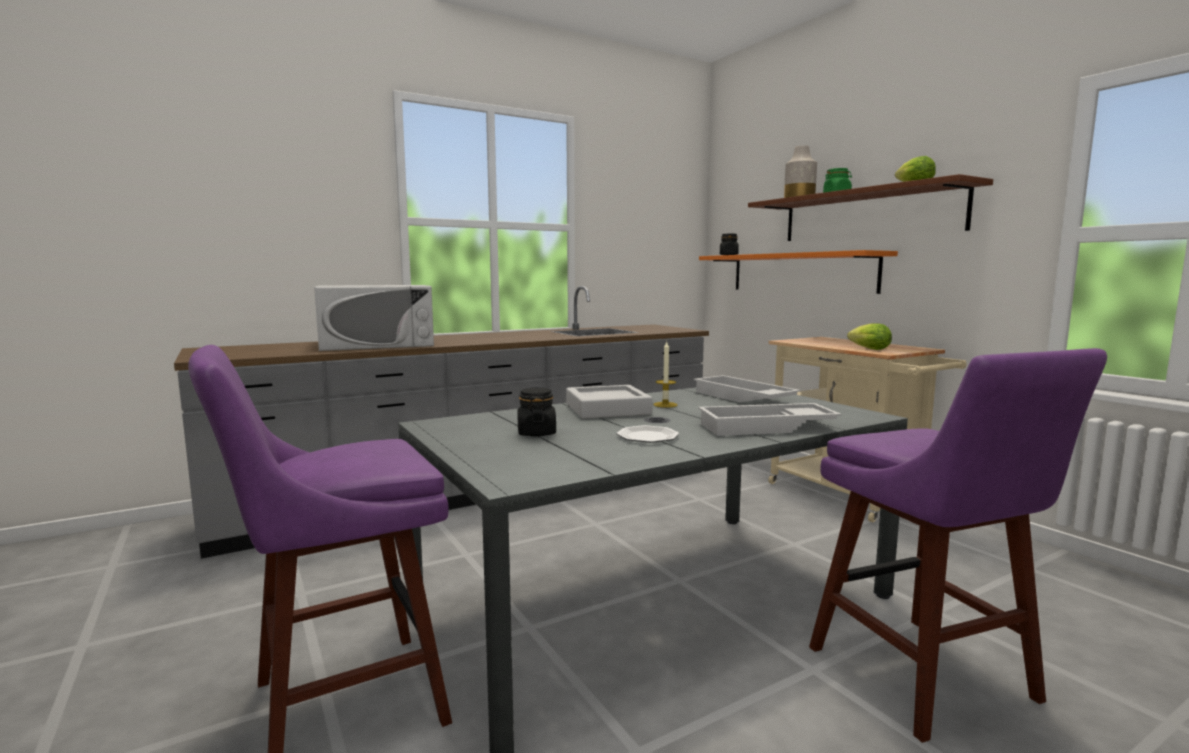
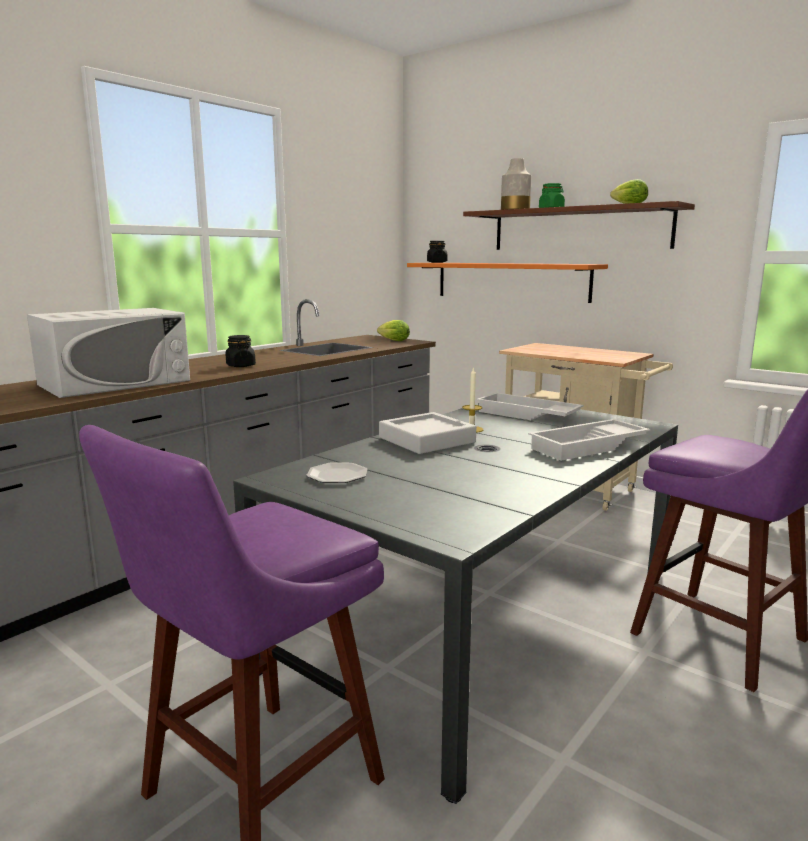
camera: 20 degrees left, 5 degrees up
black jar [517,388,556,436] -> black jar moved to [226,335,256,367]
plate [616,425,679,443] -> plate moved to [306,463,368,483]
lettuce [847,323,892,350] -> lettuce moved to [377,320,410,341]

